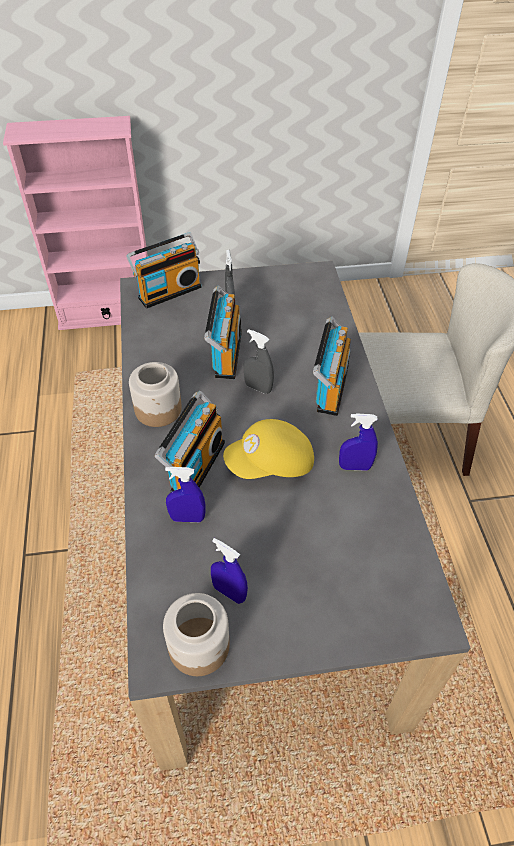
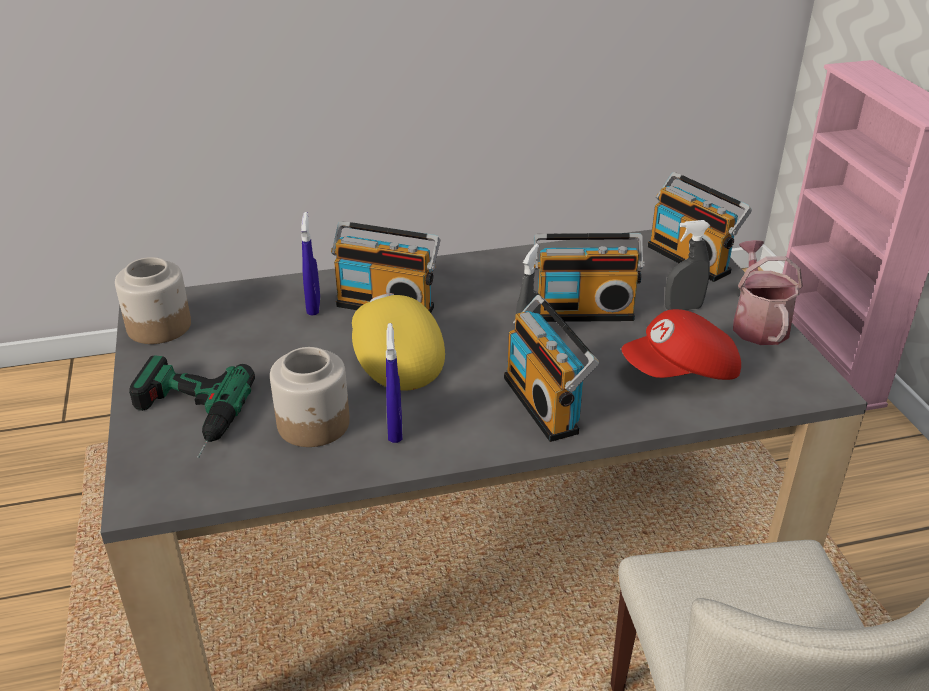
camera: 85 degrees right, 15 degrees down
jar [129,362,182,427] -> jar moved to [270,347,350,447]
blue spray bottle [211,538,248,604] -> none
radio [313,317,351,416] -> radio turned 60 degrees clockwise [504,295,599,442]
none -> power drill [129,355,255,458]
none -> red cap [622,309,741,380]
none -> watering can [733,240,803,345]

